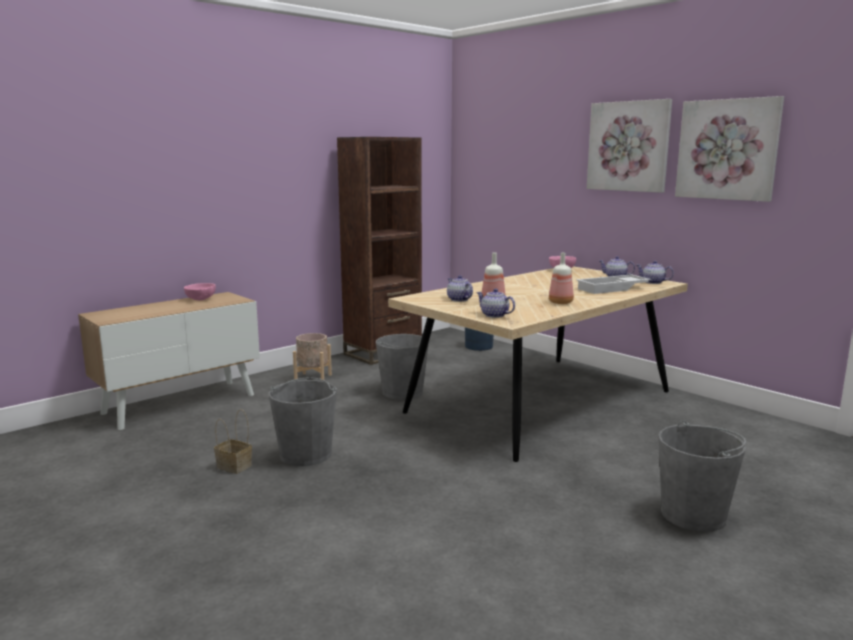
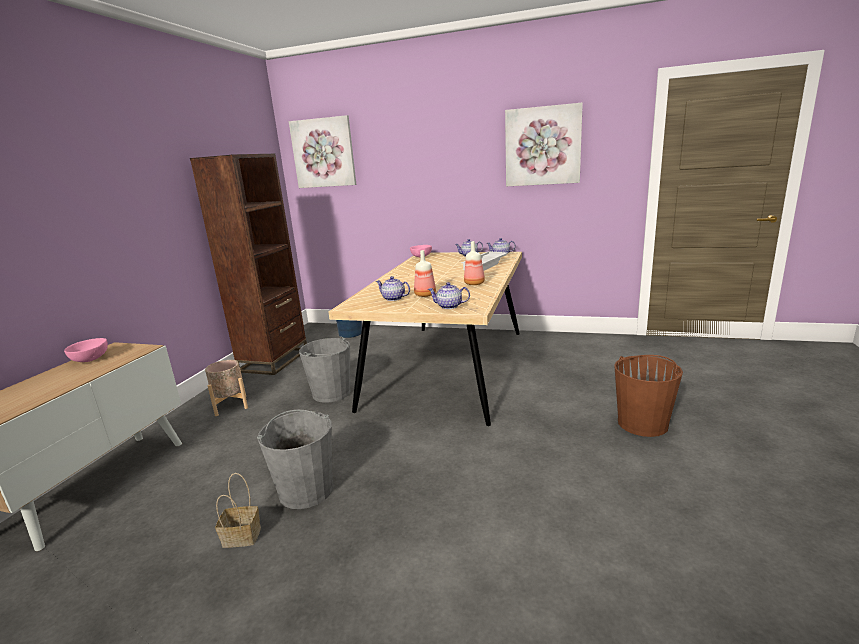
camera: 30 degrees left, 5 degrees up
picture [587,99,672,193] -> picture moved to [289,115,356,188]
grey bucket [658,421,746,532] -> brown bucket [614,355,683,437]

